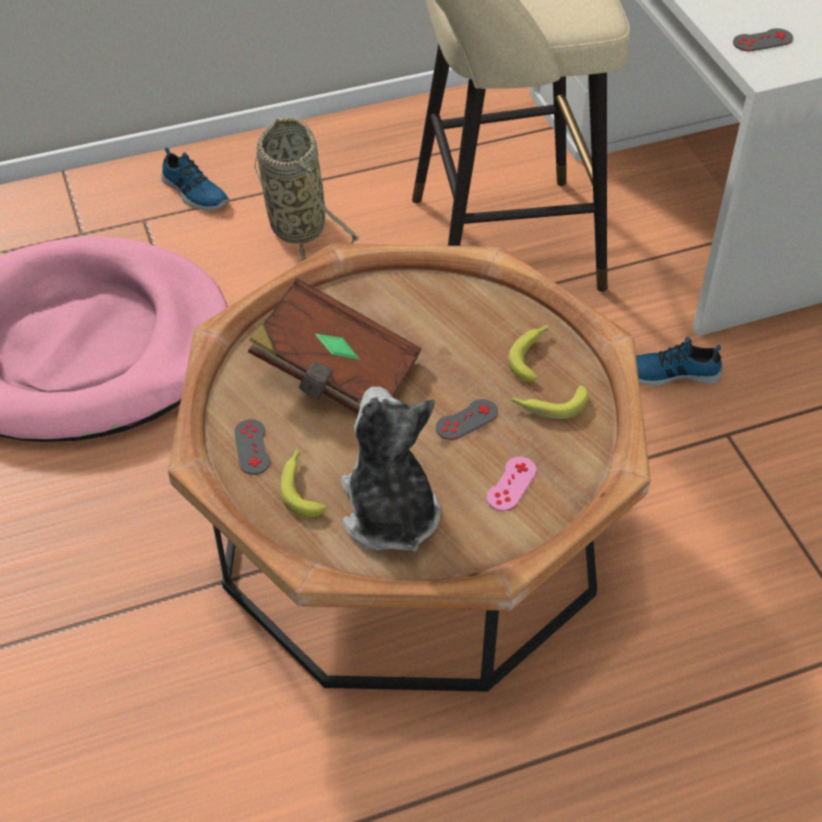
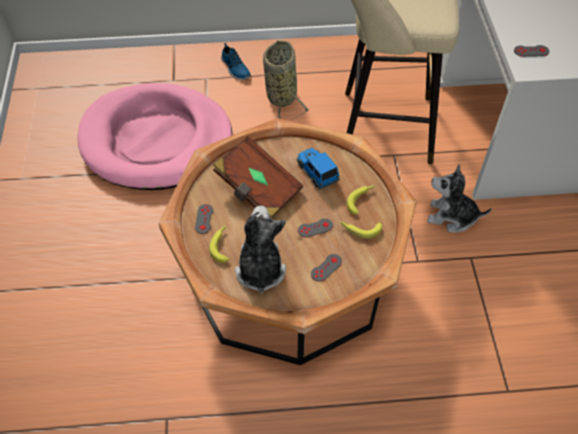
camera: 15 degrees right, 5 degrees up
pink game controller [487,457,537,511] -> grey game controller [311,254,342,282]
shoe [636,337,722,386] -> plush toy [427,164,492,232]
none -> toy car [297,148,340,190]

